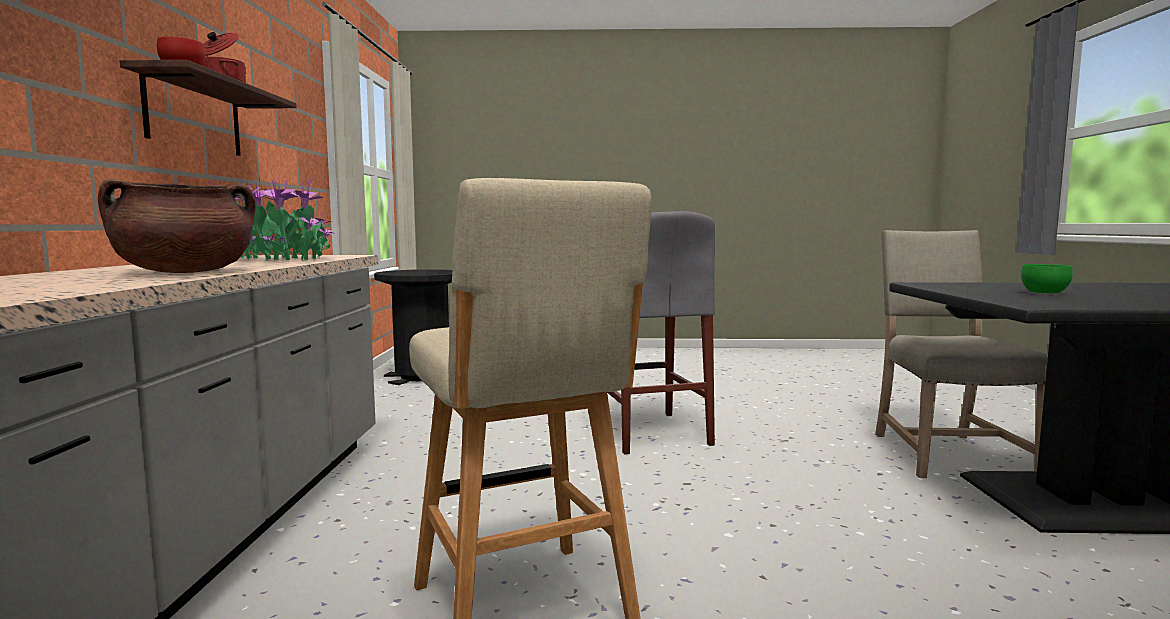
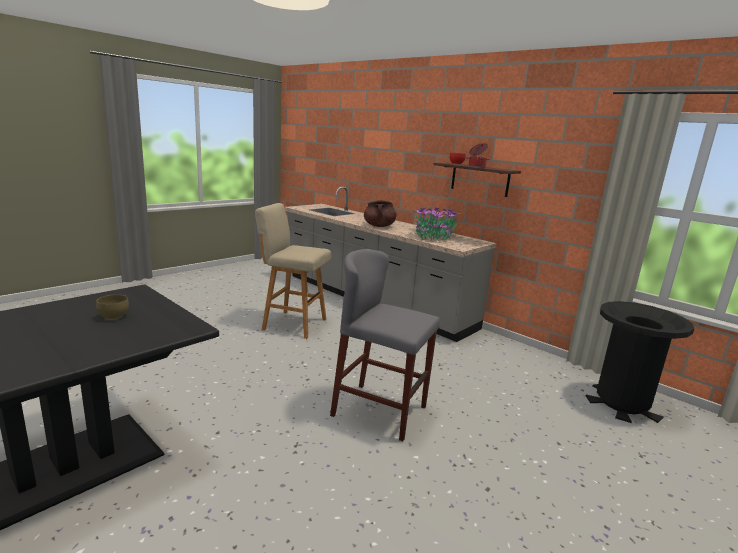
camera: 130 degrees right, 10 degrees up
beige chair [875,230,1048,478] -> none
green bowl [1021,264,1073,295] -> brown bowl [96,294,129,320]

